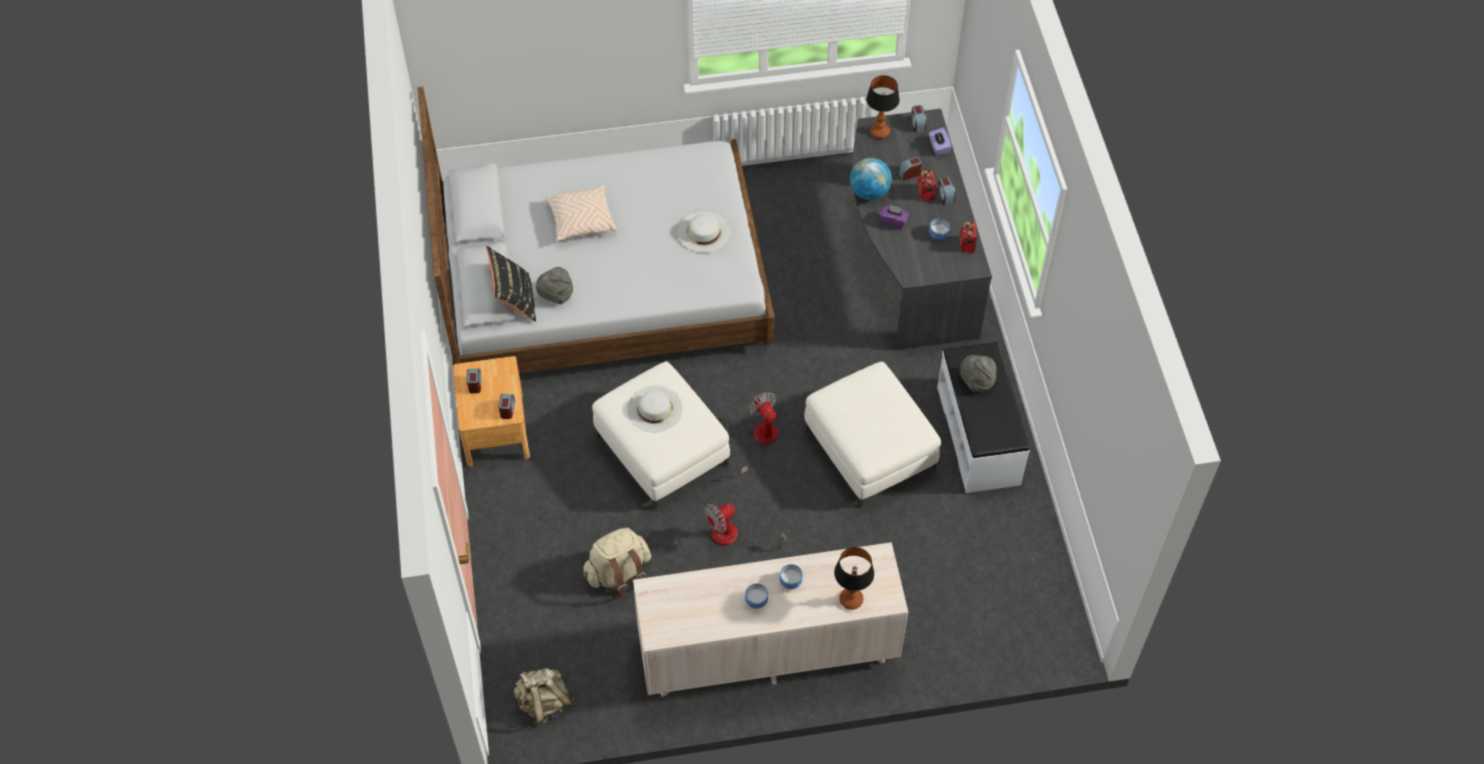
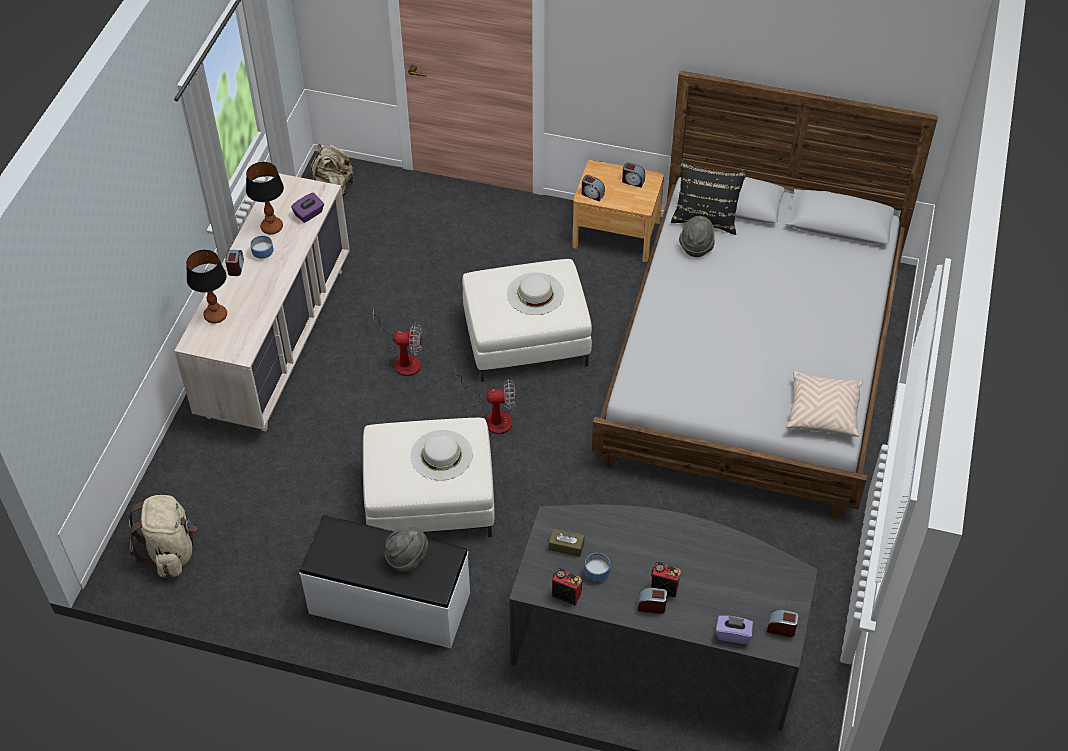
camera: 115 degrees right, 5 degrees down
beige pillow [546,185,617,241] -> beige pillow moved to [786,371,863,437]
beige backpack [584,528,651,598] -> beige backpack moved to [129,495,197,578]
white hat [678,211,730,253] -> white hat moved to [411,430,473,480]
fan [704,503,786,553] -> fan turned 105 degrees clockwise [373,309,422,376]
bowl [780,564,802,589] -> none
globe [850,158,892,200] -> none
table lamp [866,75,900,139] -> table lamp moved to [246,162,284,234]
purple tissue box [879,205,909,229] -> purple tissue box moved to [291,193,324,223]
alarm clock [899,156,922,181] -> alarm clock moved to [225,250,244,276]
none -> brown tissue box [549,529,585,557]

